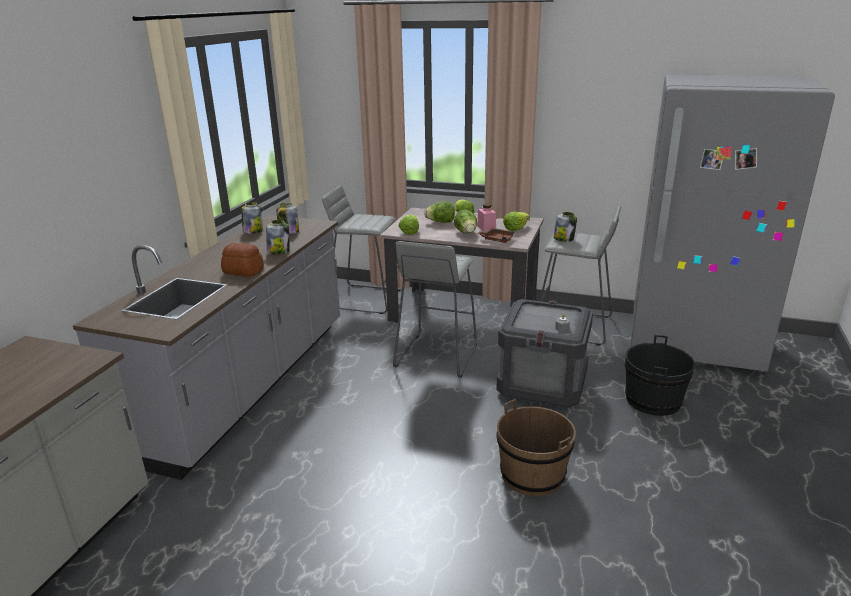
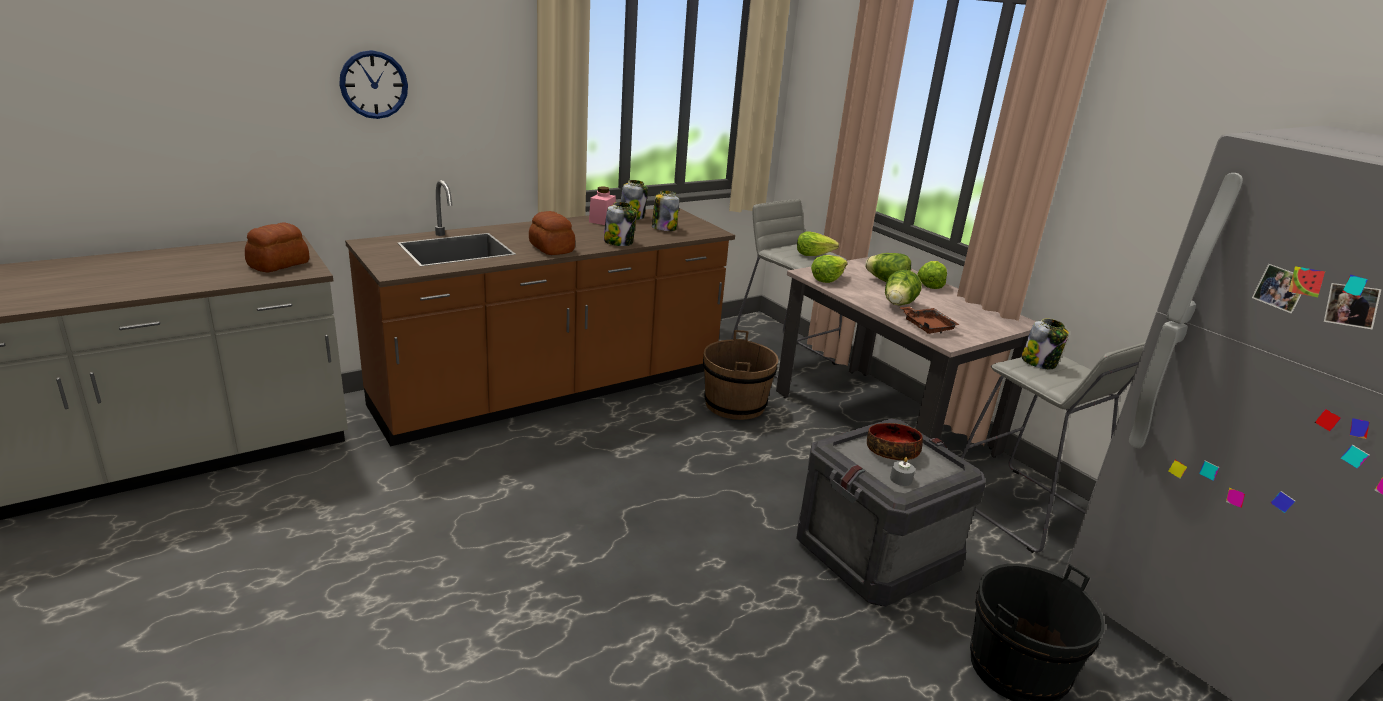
camera: 35 degrees right, 0 degrees up
grey counter [73,215,340,480] -> brown counter [345,180,735,446]
grey stool [393,241,477,378] -> none
pink jar [477,204,496,231] -> pink jar moved to [589,186,616,225]
brown bucket [496,399,576,496] -> brown bucket moved to [703,330,778,420]
lettuce [503,212,530,231] -> lettuce moved to [797,231,839,256]
none -> bread [245,223,310,272]
none -> wall clock [339,50,408,119]
none -> bowl [867,423,923,460]

